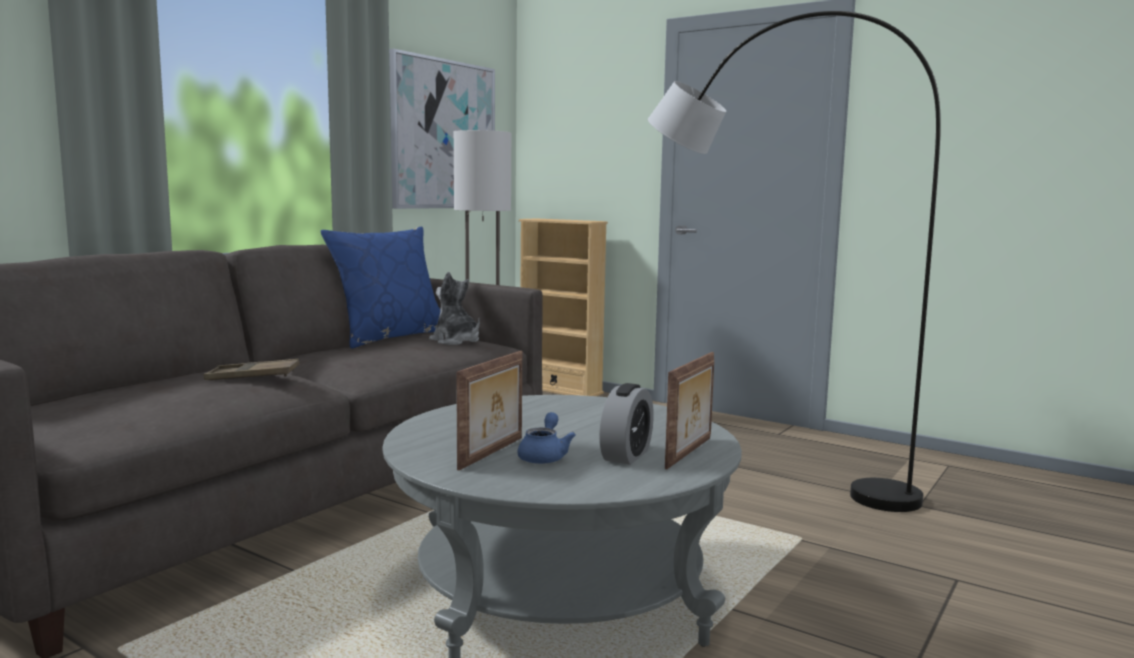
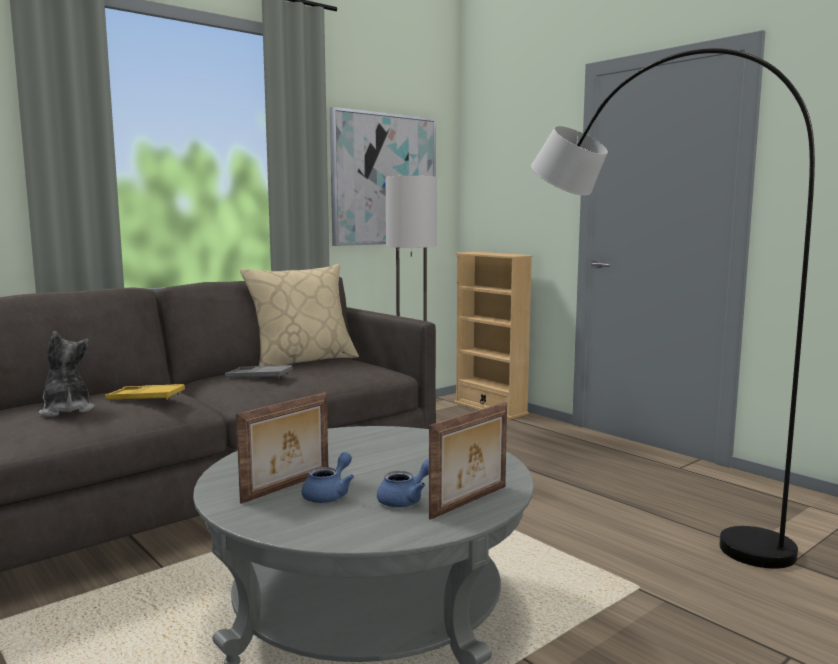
camera: 15 degrees right, 0 degrees up
brown tray [203,359,299,380] -> yellow tray [105,384,185,400]
blue pillow [321,227,440,348] -> beige pillow [240,264,359,366]
plush toy [429,272,480,345] -> plush toy moved to [39,331,95,417]
alarm clock [599,383,654,465] -> blue teapot [377,459,429,507]
none -> grey tray [225,365,293,378]

